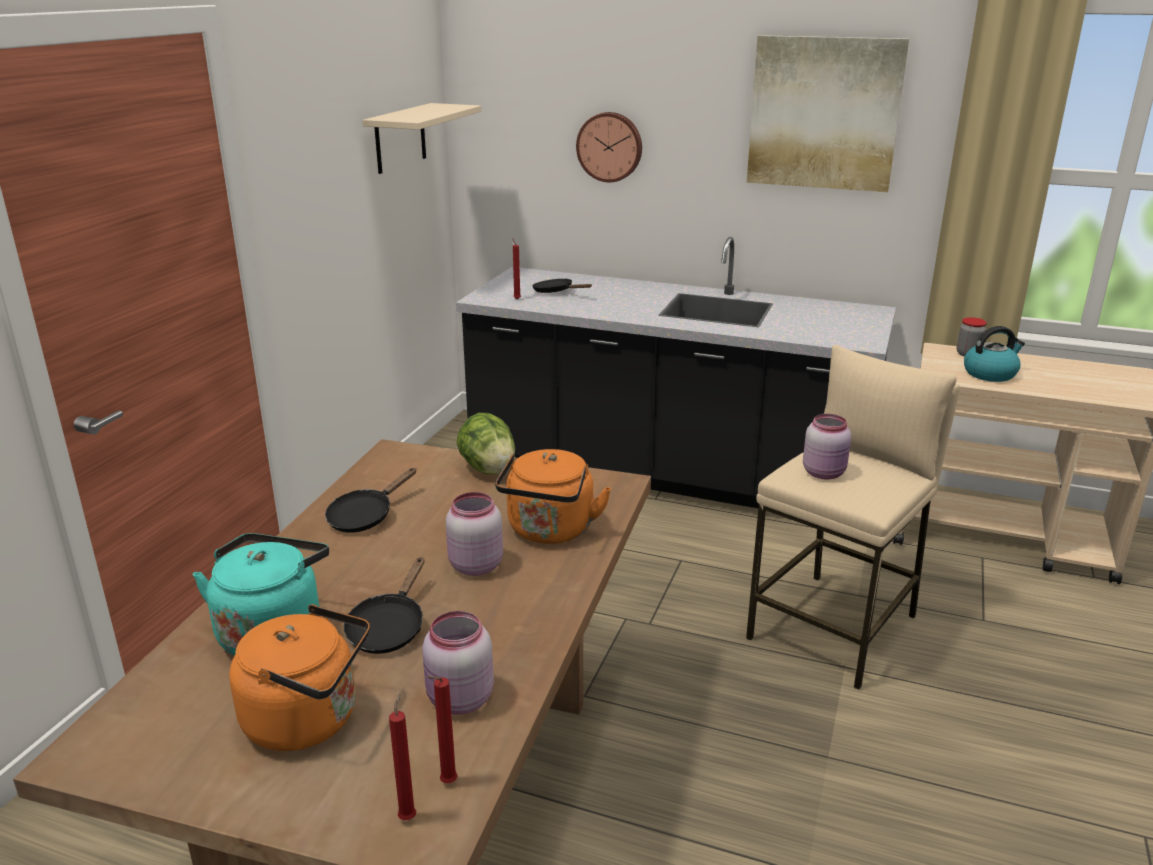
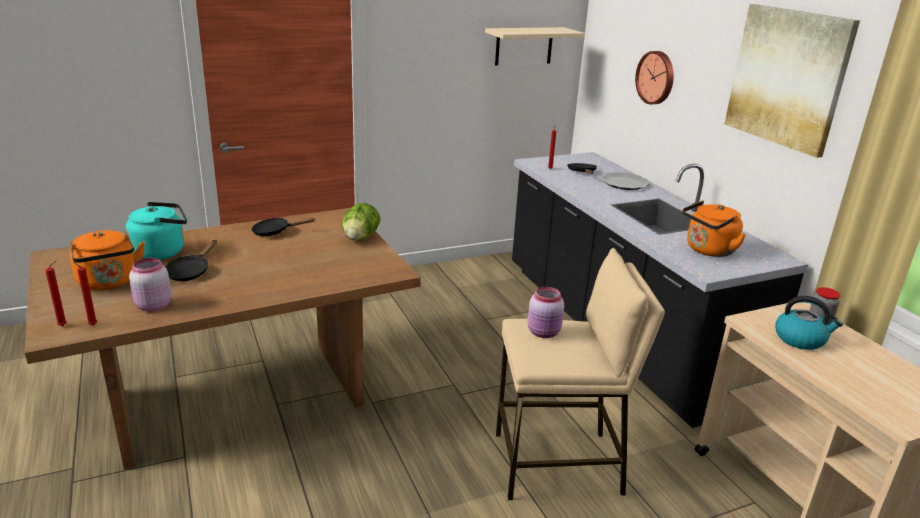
camera: 45 degrees right, 0 degrees up
black frying pan [344,557,425,654] -> black frying pan turned 45 degrees counterclockwise [166,240,217,281]
pink jar [446,492,503,576] -> none
orange kettle [495,449,611,544] -> orange kettle moved to [682,201,746,257]
none -> plate [601,172,649,190]

